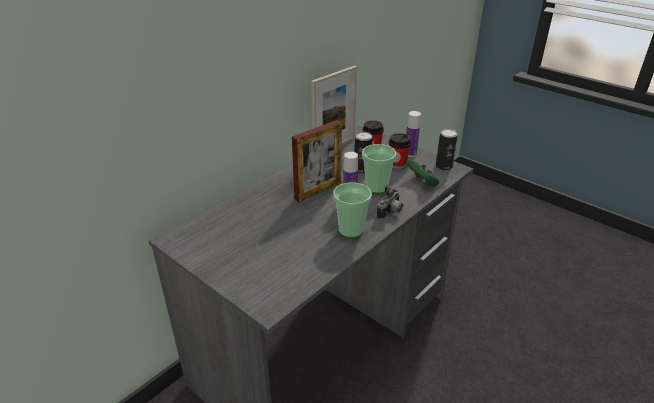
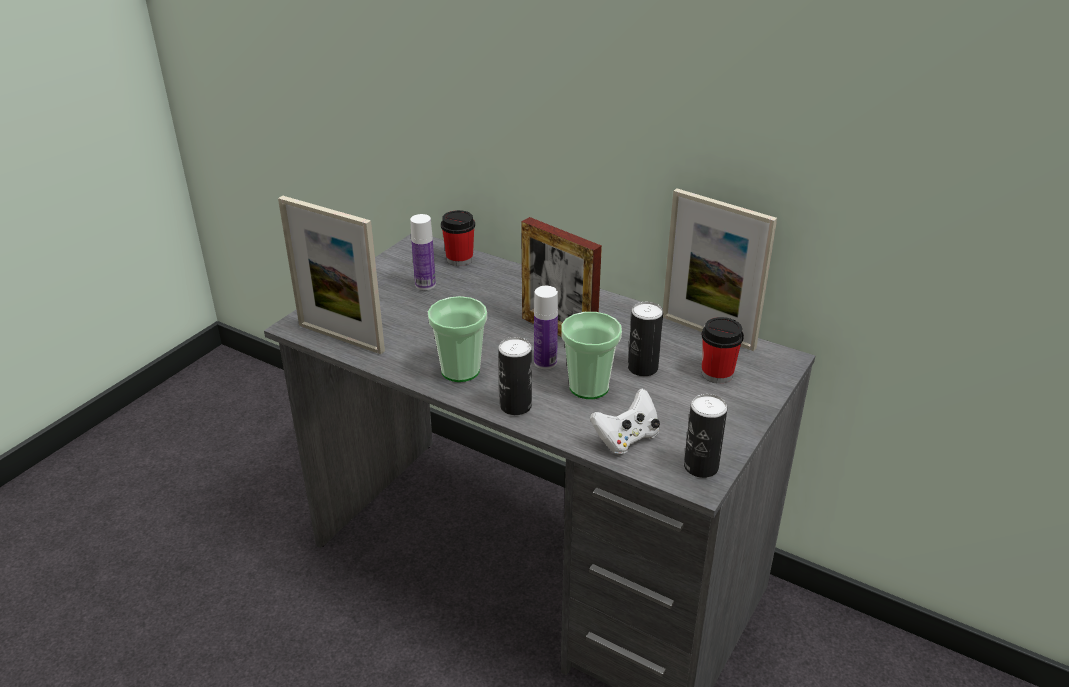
camera: 80 degrees right, 0 degrees up
camera [377,185,403,219] -> can [498,337,532,415]
cup [389,133,411,169] -> cup moved to [441,210,475,266]
bottle [406,111,421,157] -> bottle moved to [410,214,436,290]
green game controller [406,159,439,187] -> white game controller [590,388,660,454]
none -> picture frame [278,196,385,354]

